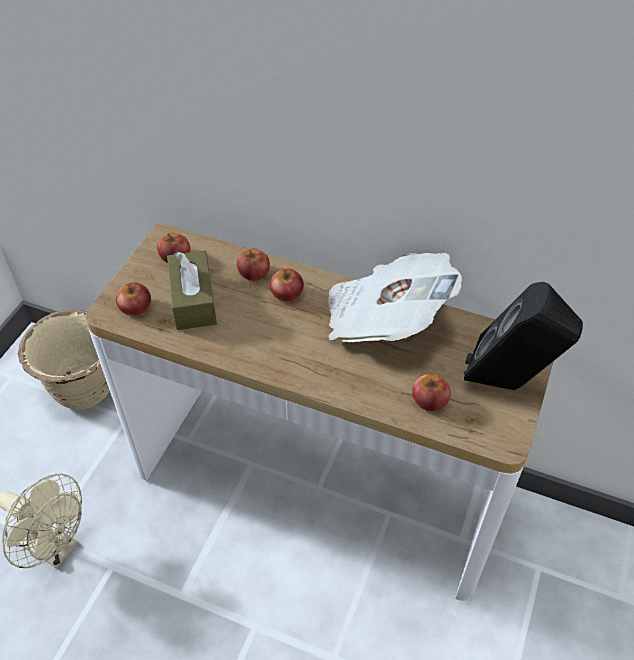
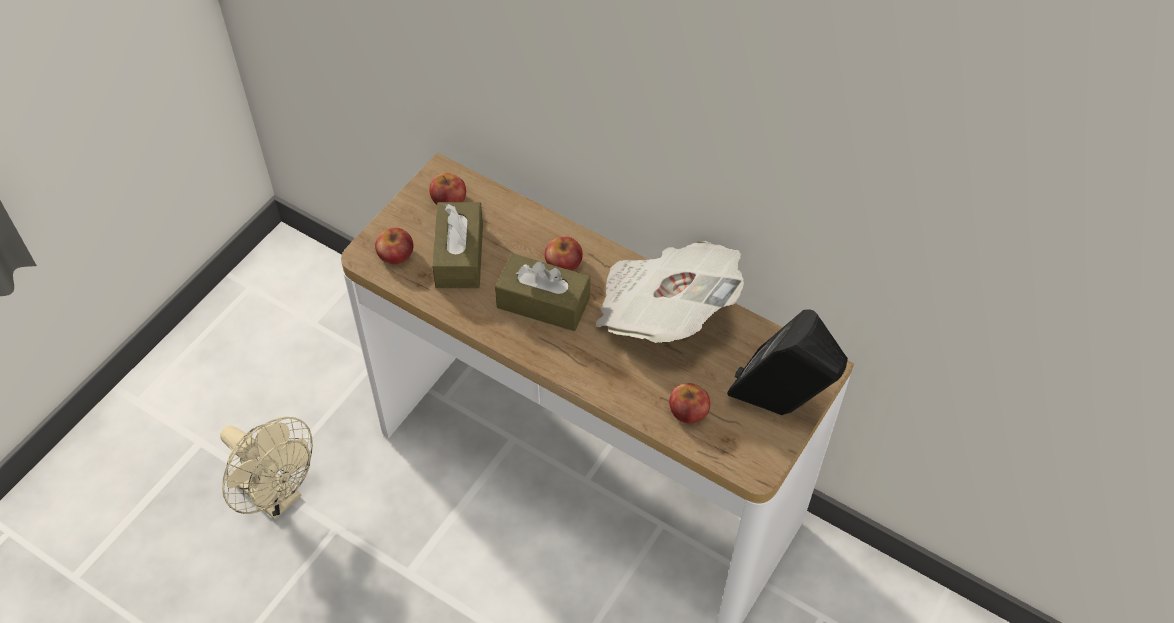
camera: 10 degrees right, 5 degrees up
beige planter [18,310,110,409] -> none
apple [237,248,270,281] -> none
none -> brown tissue box [495,253,590,331]

